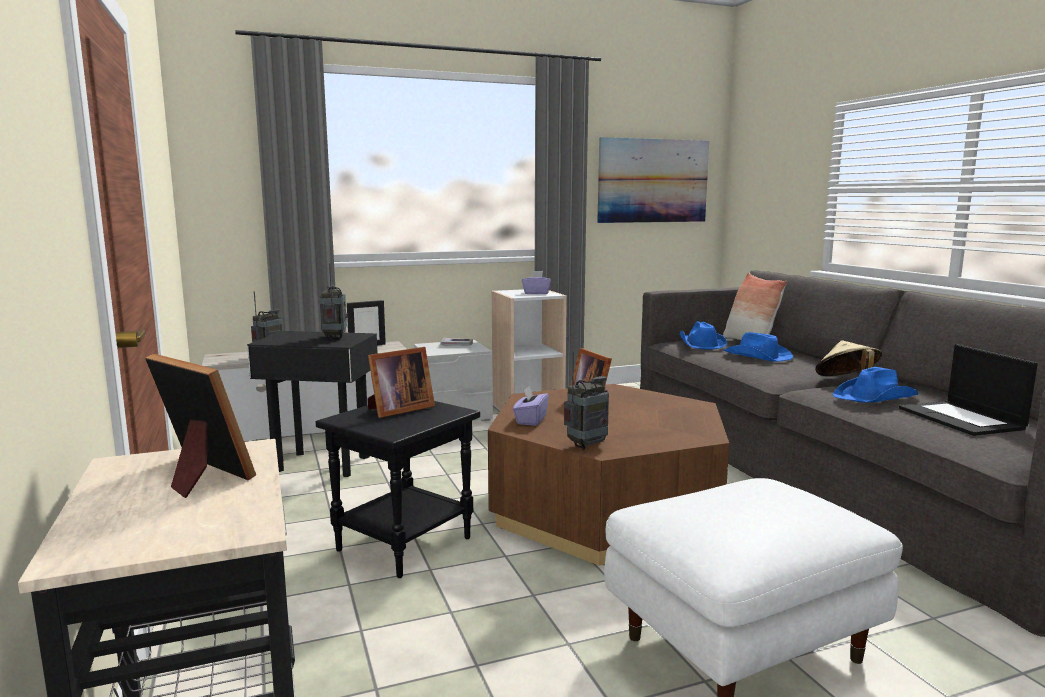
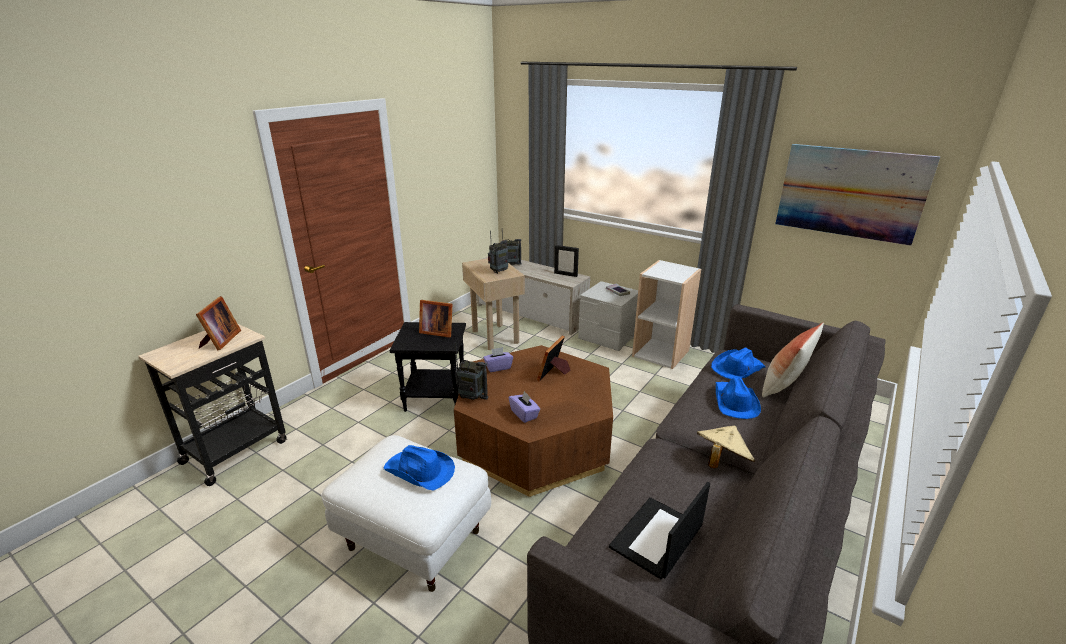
camera: 55 degrees right, 15 degrees up
black side table [247,331,378,477] -> beige side table [462,258,525,350]
purple tissue box [522,271,551,294] -> purple tissue box moved to [509,391,540,423]
blue hat [833,367,919,403] -> blue hat moved to [384,445,455,491]

